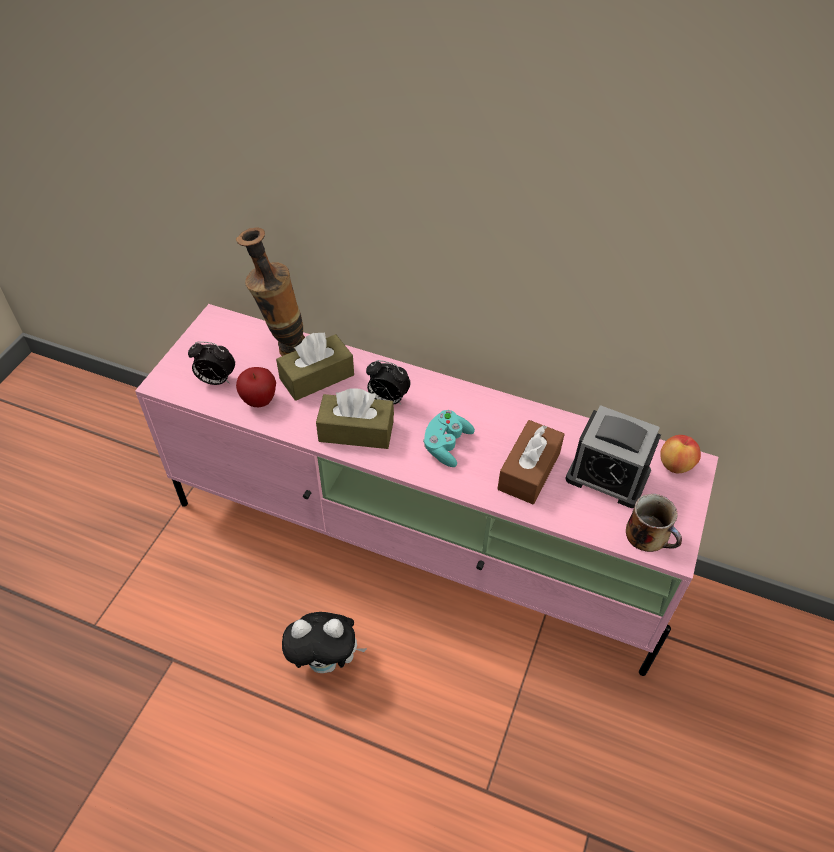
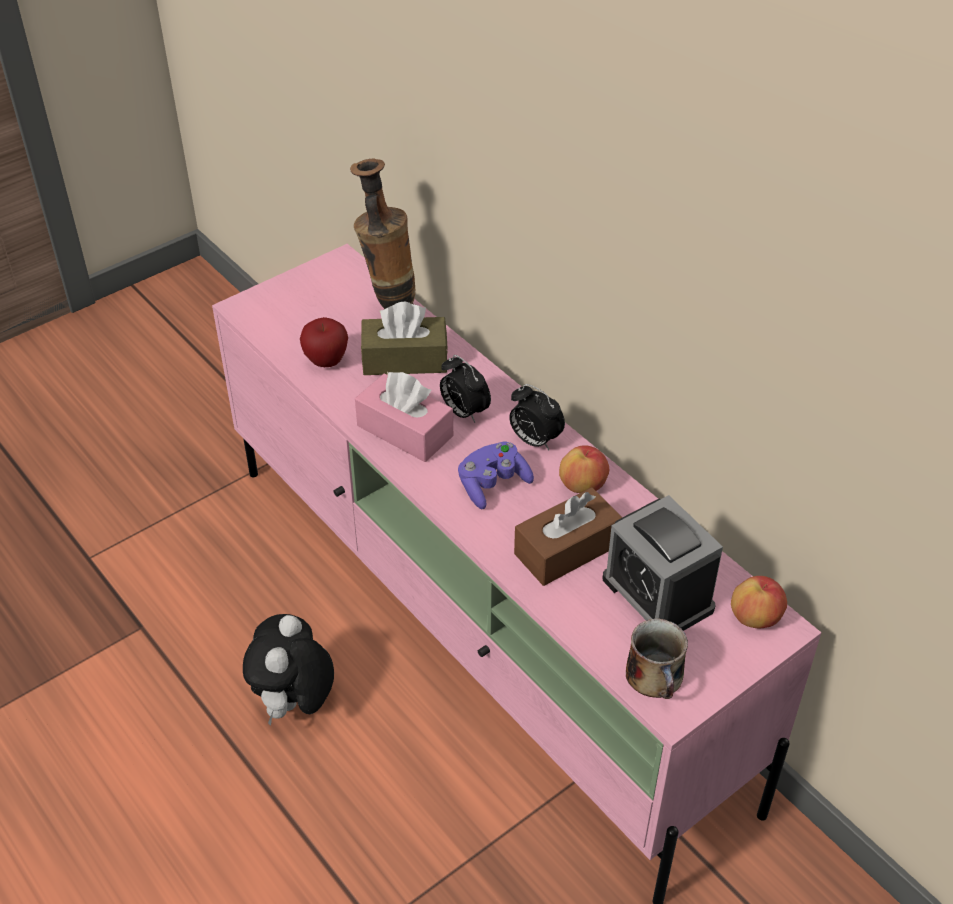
camera: 30 degrees right, 5 degrees down
alarm clock [188,341,235,385] -> alarm clock moved to [509,384,565,450]
plush toy [282,612,367,673] -> plush toy turned 75 degrees clockwise [243,614,334,726]
brown tissue box [316,389,394,449] -> pink tissue box [355,372,453,462]
turquoise game controller [423,410,475,467] -> purple game controller [458,441,534,509]
none -> apple [559,445,609,493]

